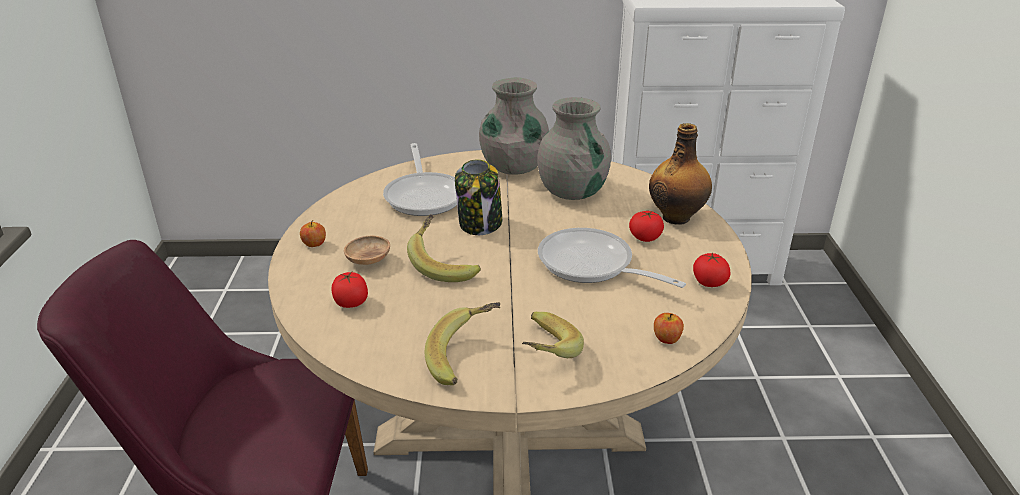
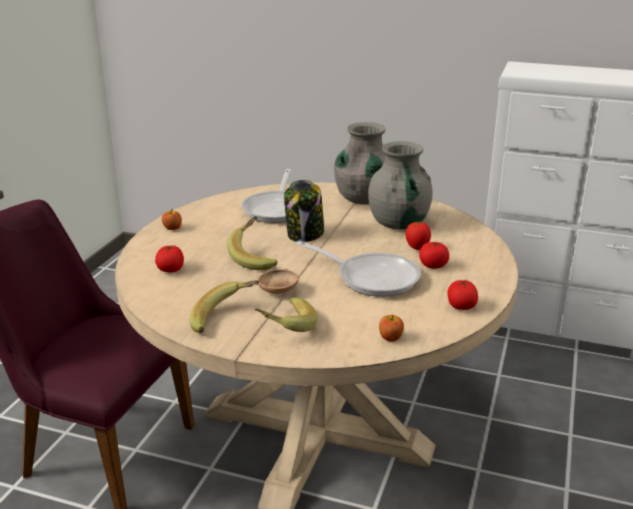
camera: 20 degrees right, 5 degrees down
brown bowl [344,236,390,265] -> brown bowl moved to [258,269,299,294]
frying pan [538,228,686,288] -> frying pan turned 150 degrees clockwise [296,241,421,297]
bottle [649,123,712,225] -> none
none -> tomato [406,222,431,250]

